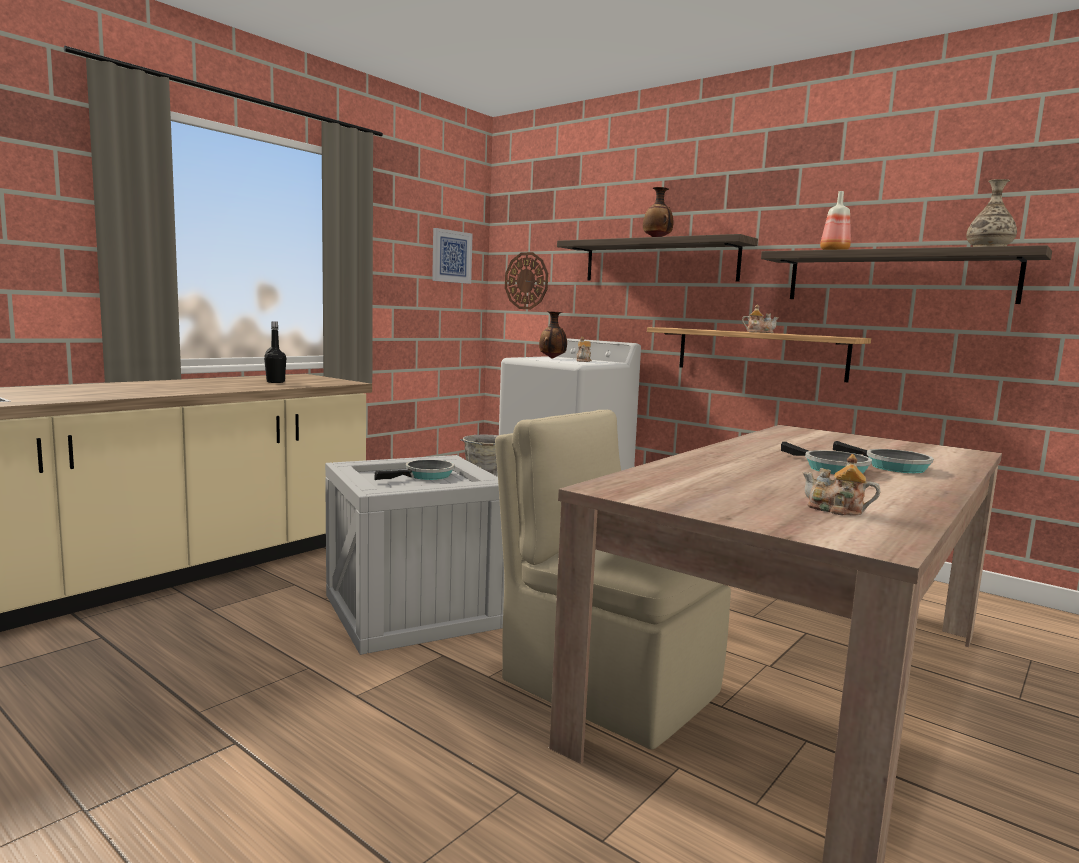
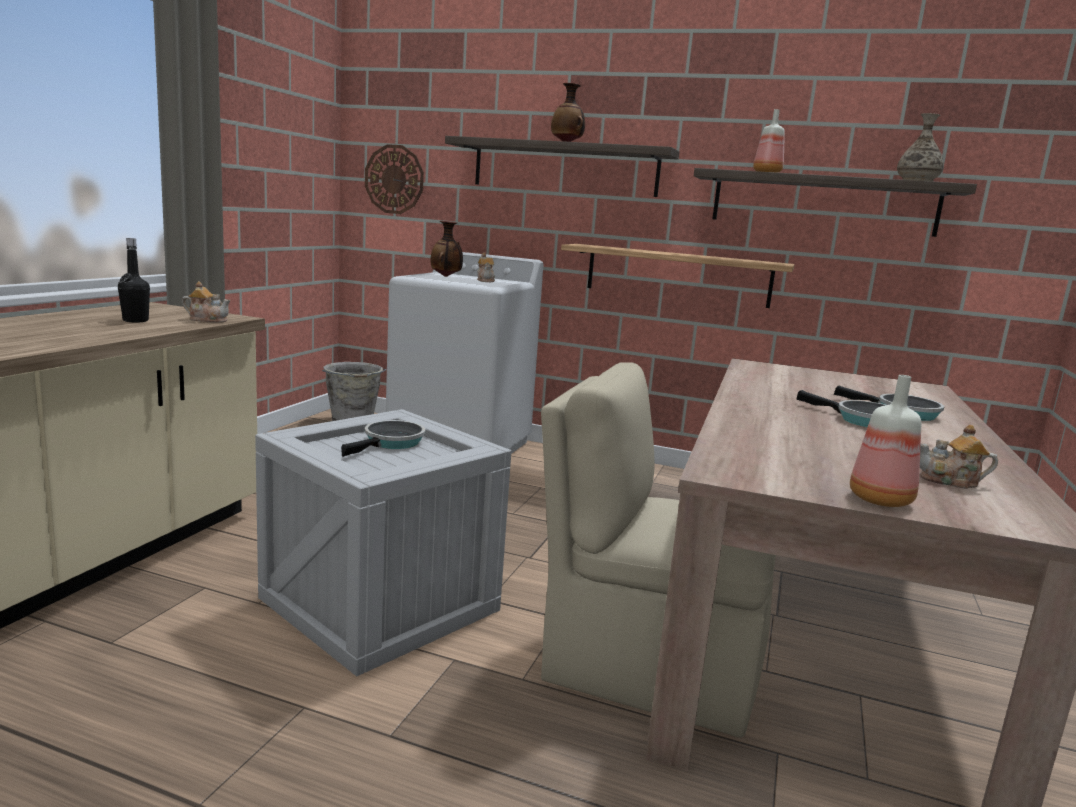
camera: 20 degrees left, 5 degrees up
picture [432,228,472,284] -> none
teapot [742,304,779,333] -> teapot moved to [182,281,230,323]
none -> bottle [850,375,921,507]

